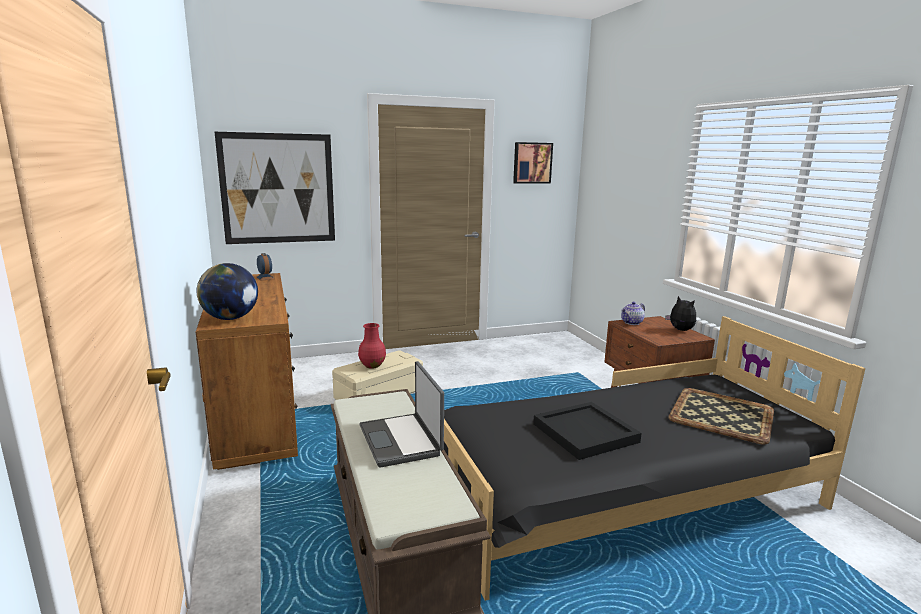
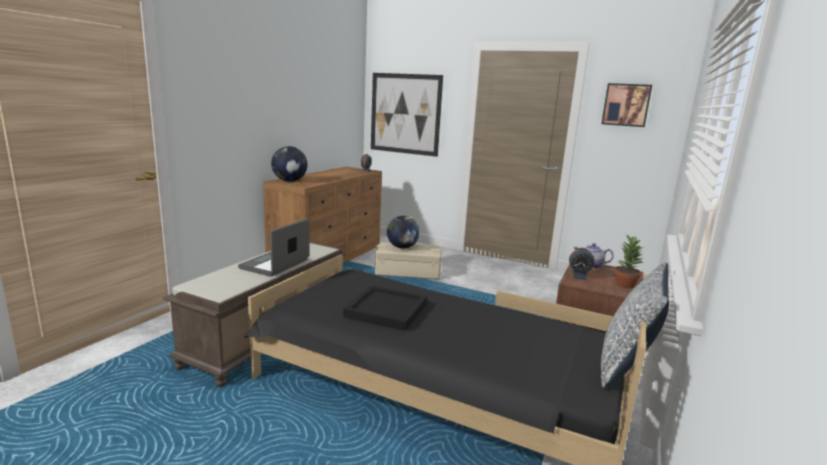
camera: 45 degrees right, 0 degrees up
red vase [358,323,386,369] -> globe [387,216,420,248]
plush toy [665,296,696,331] -> potted plant [614,235,644,288]
tray [669,388,774,444] -> none
none -> alarm clock [568,248,595,281]
none -> pillow [601,262,669,388]

